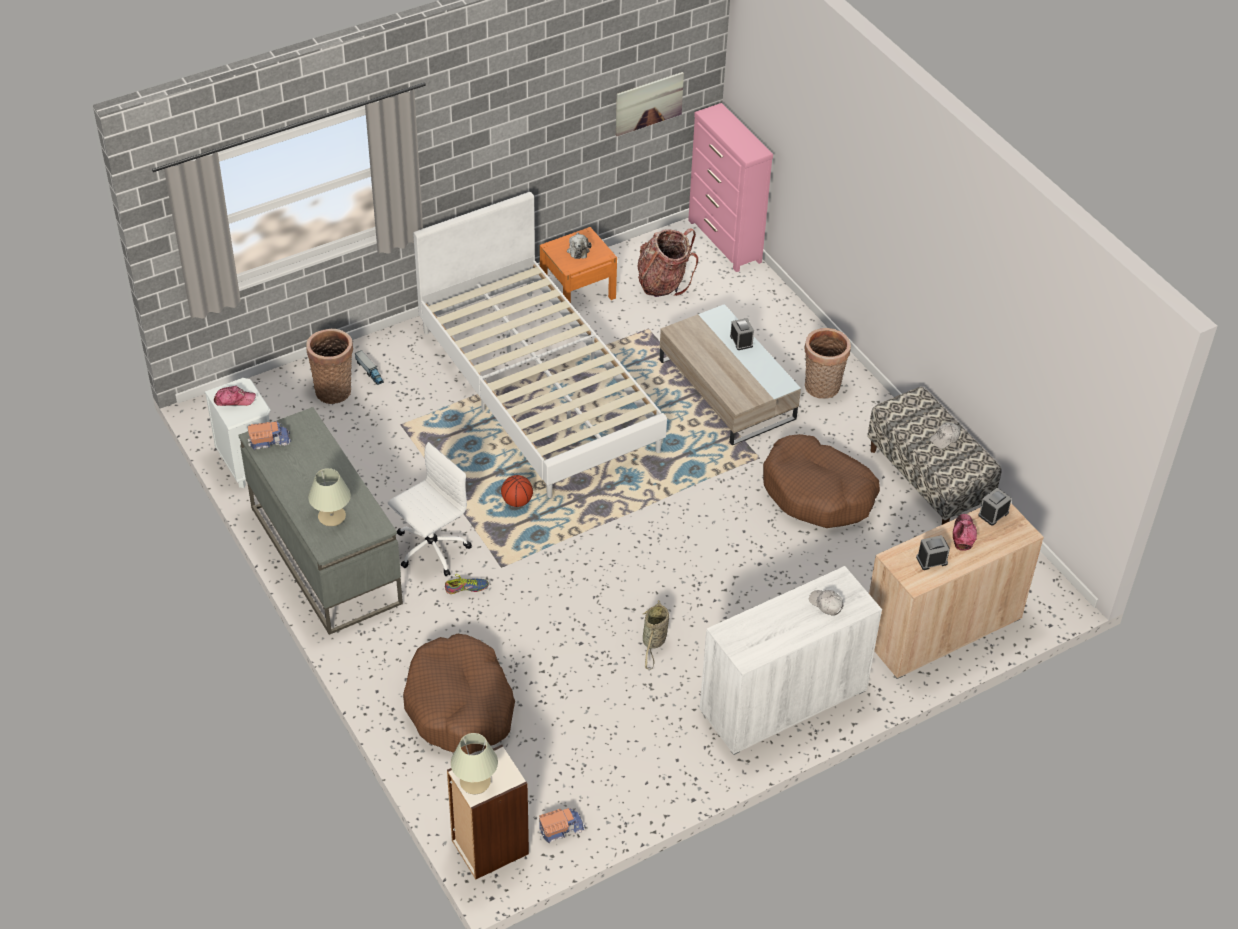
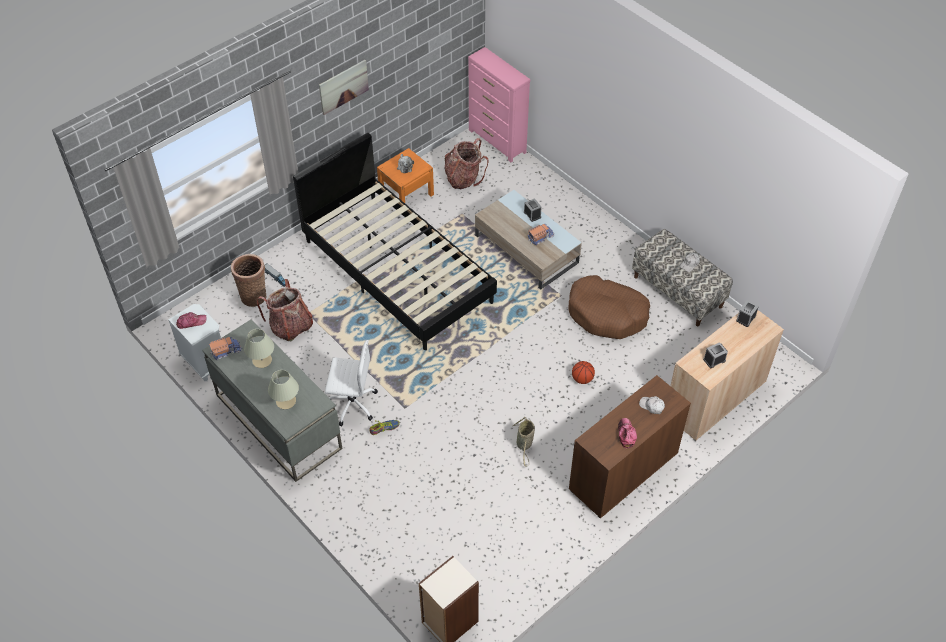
camera: 10 degrees left, 5 degrees up
white office chair [388,442,472,576] -> white office chair turned 60 degrees clockwise [325,340,378,427]
brown dog bed [403,634,515,754] -> none
white bed [413,192,667,498] -> black bed [293,133,497,350]
beige table lamp [451,733,498,794] -> beige table lamp moved to [244,329,274,368]
basketball [501,475,533,507] -> basketball moved to [572,361,595,384]
toy truck [538,808,585,843] -> toy truck moved to [528,224,555,245]
picture [616,72,684,136] -> picture moved to [319,60,369,115]
white cabinet [700,566,882,755] -> brown cabinet [569,375,691,519]
basket [805,328,851,399] -> none
cap [953,514,977,551] -> cap moved to [618,418,637,448]
none -> backpack [257,279,313,341]

